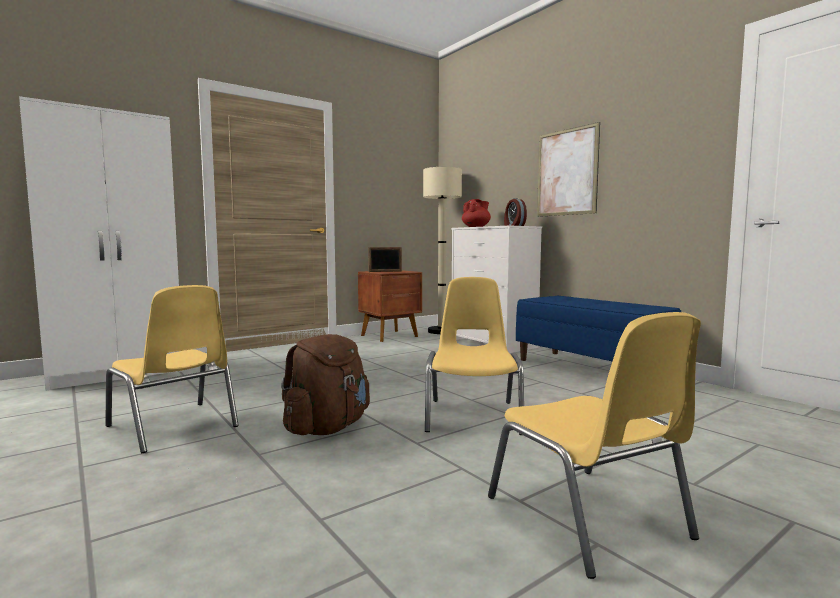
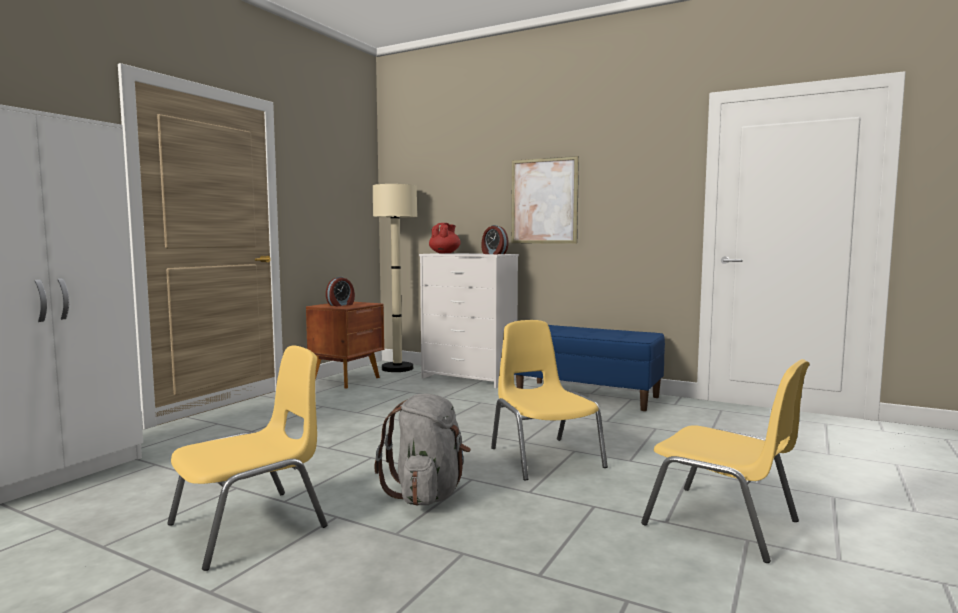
camera: 25 degrees left, 0 degrees up
yellow chair [105,285,239,453] -> yellow chair turned 60 degrees counterclockwise [167,346,327,571]
brown backpack [281,334,370,435] -> grey backpack [374,394,471,506]
picture frame [368,247,402,272] -> alarm clock [326,277,355,306]

